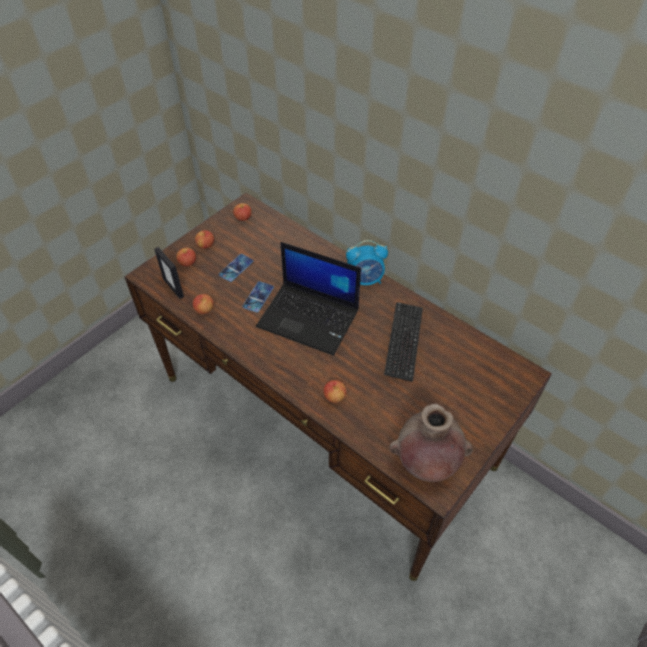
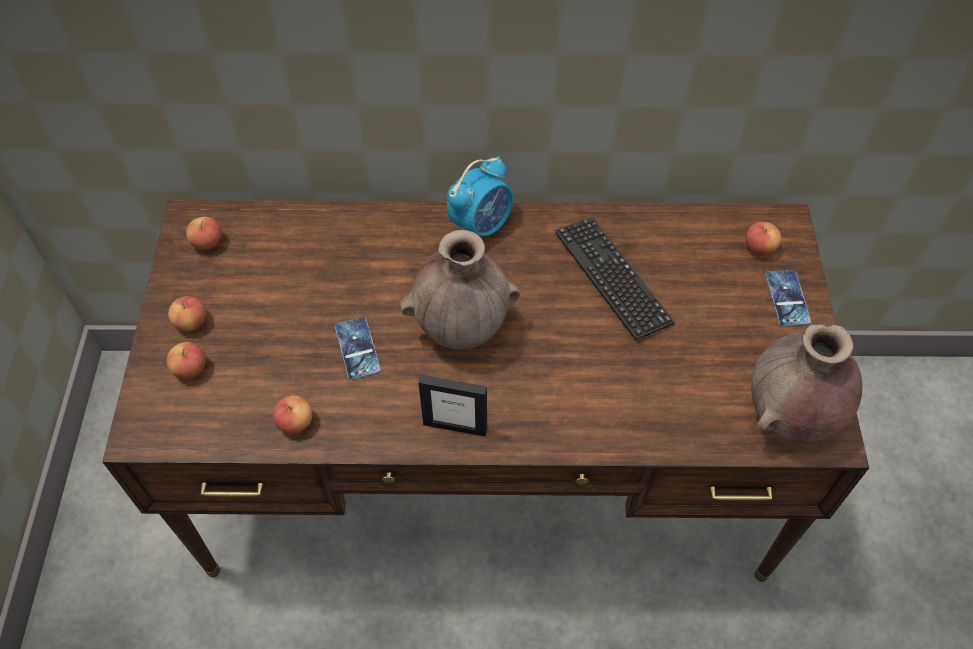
camera: 40 degrees left, 5 degrees up
picture frame [154,247,184,299] -> picture frame moved to [418,375,487,436]
phone [218,254,254,282] -> phone moved to [765,270,811,326]
laptop [256,242,361,356] -> brown vase [400,230,520,350]
apple [323,380,346,403] -> apple moved to [746,222,781,255]

